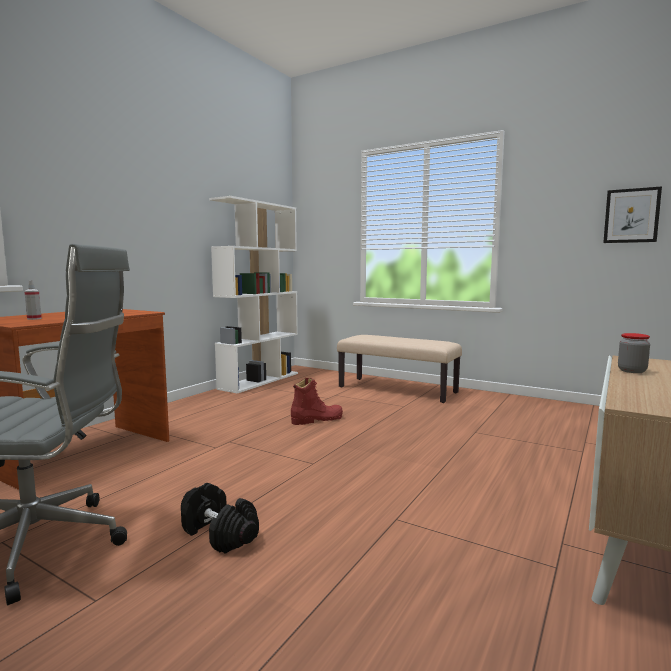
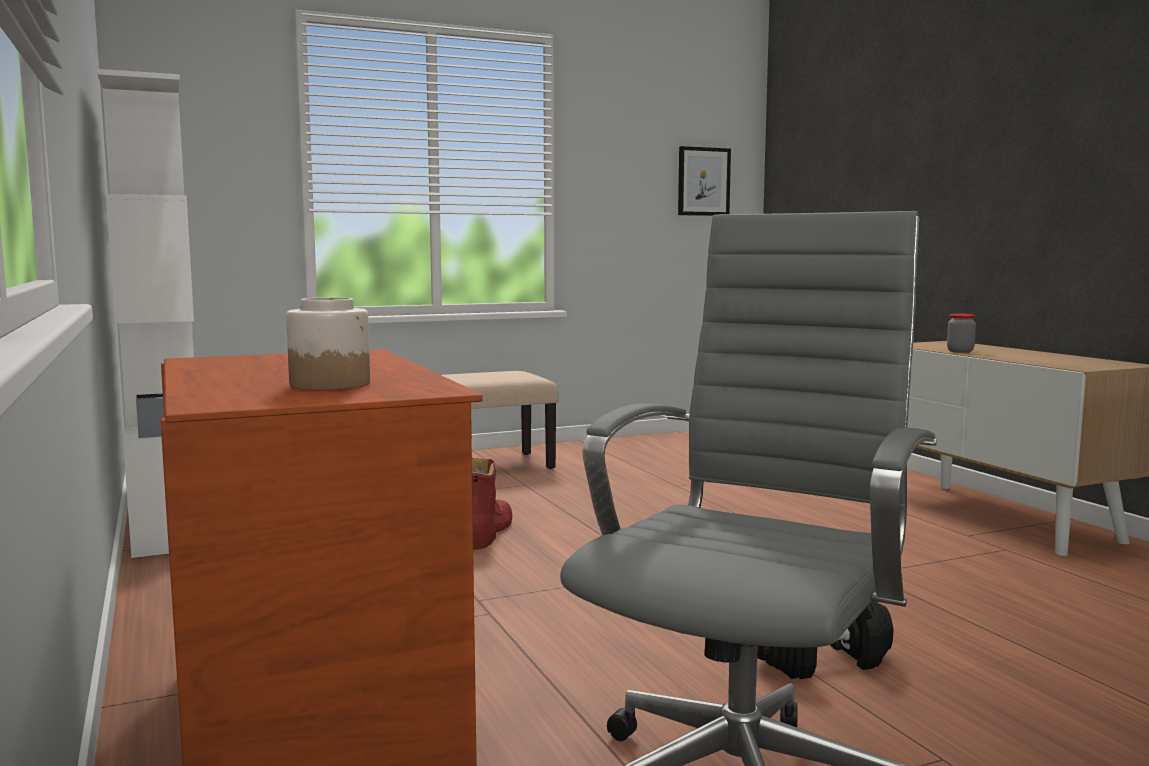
camera: 55 degrees left, 0 degrees up
spray bottle [24,280,42,320] -> jar [286,297,370,390]

